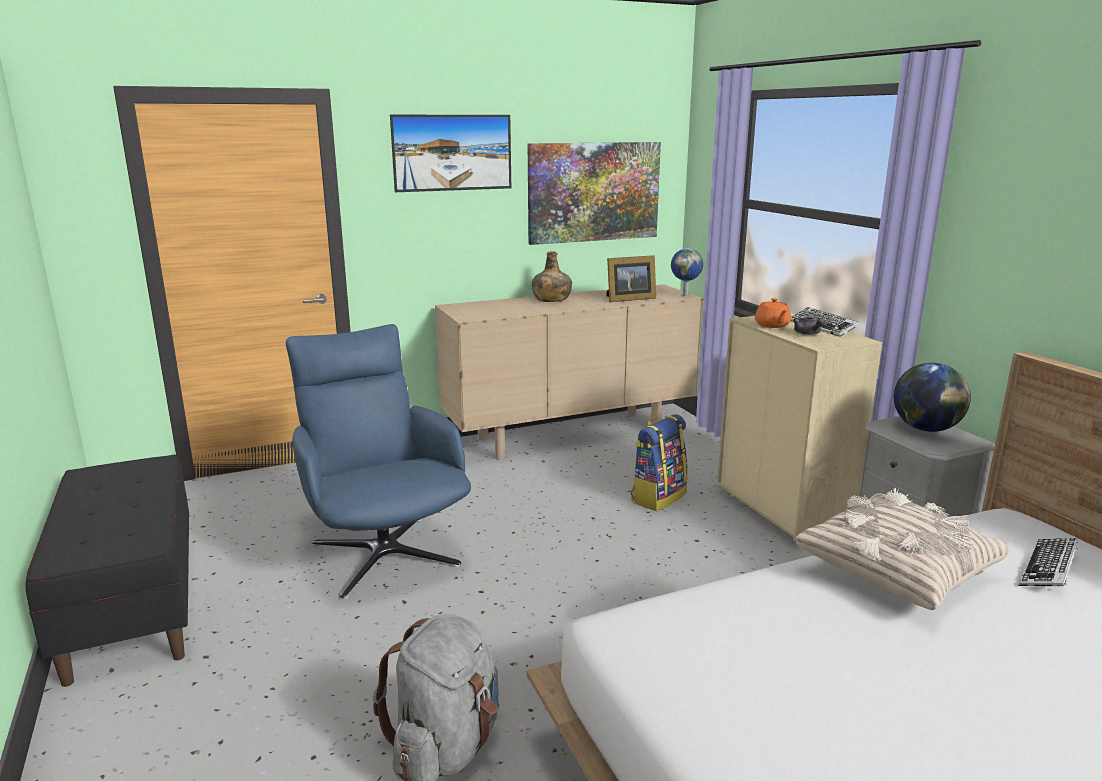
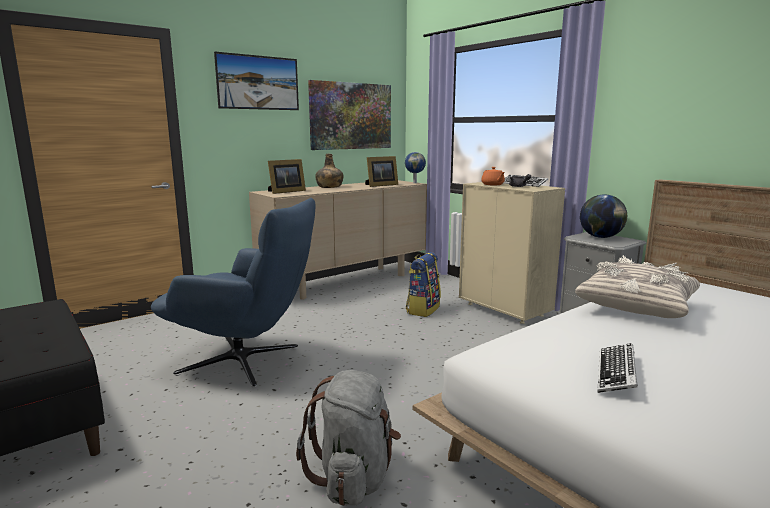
camera: 15 degrees left, 5 degrees down
blue armchair [286,324,471,599] -> blue armchair turned 150 degrees clockwise [151,198,315,388]
keyboard [1018,538,1078,586] -> keyboard moved to [597,343,638,393]
none -> picture frame [268,159,306,194]

